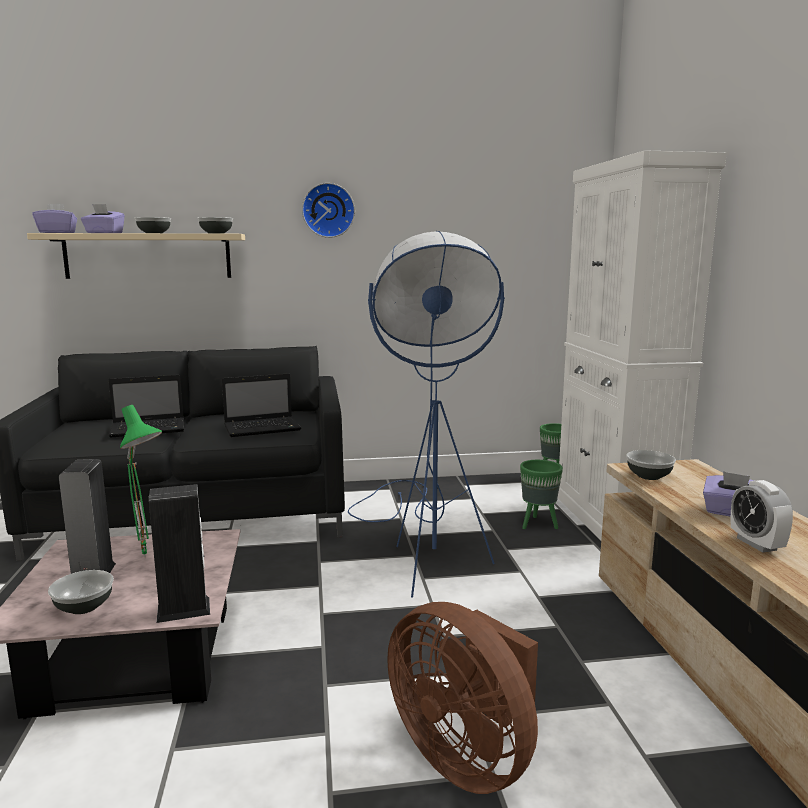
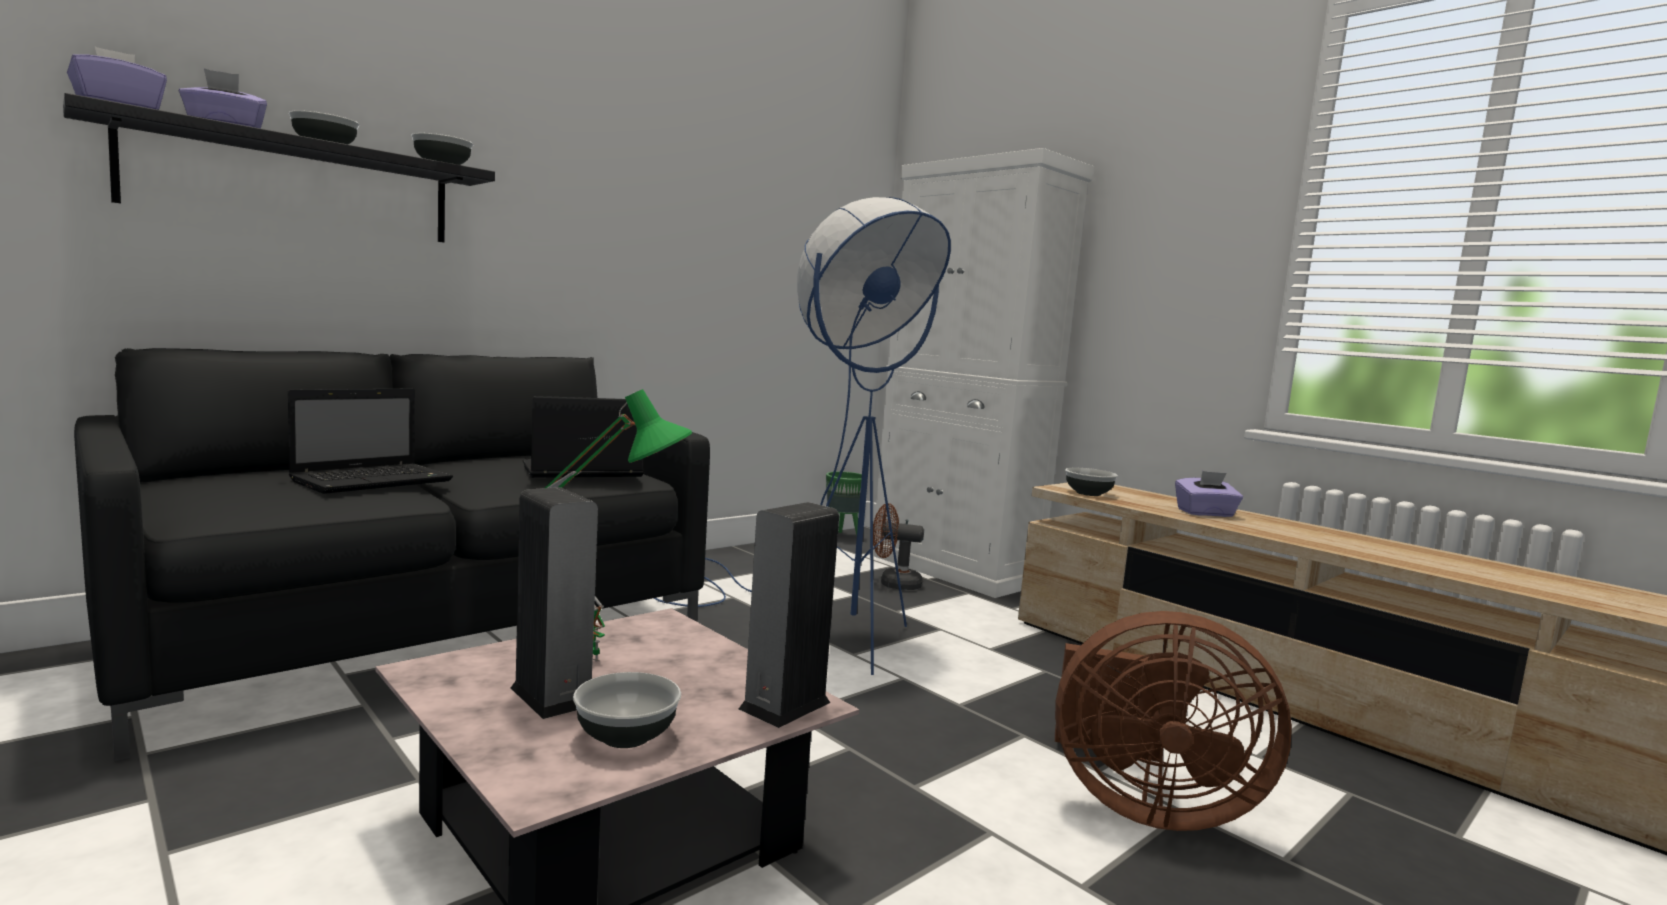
camera: 35 degrees left, 5 degrees down
beige shelf [27,233,245,279] -> black shelf [63,93,495,243]
laptop [222,373,301,437] -> laptop turned 150 degrees counterclockwise [522,396,644,478]
wall clock [302,183,355,238] -> none
green planter [520,460,563,529] -> brown fan [873,503,924,590]
alarm clock [731,480,793,553] -> none

